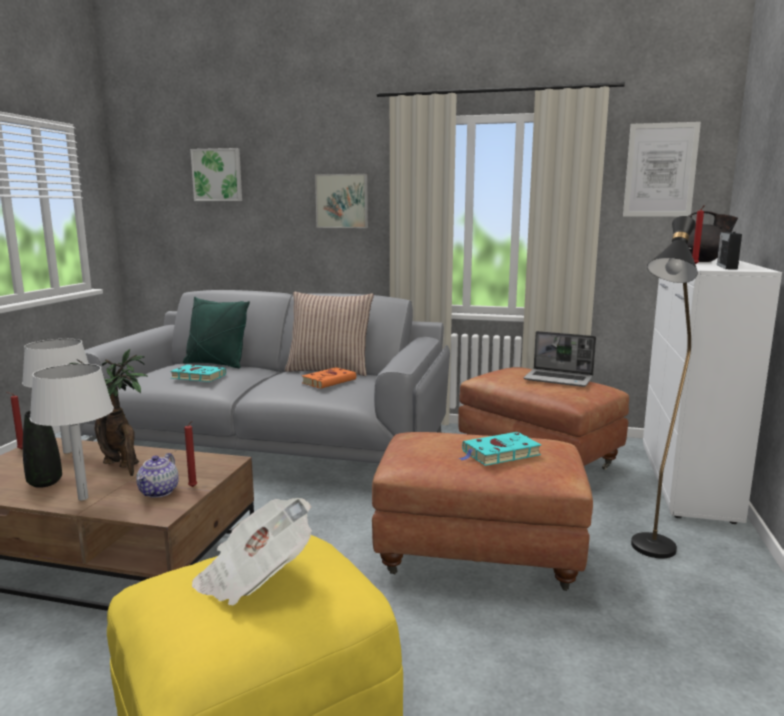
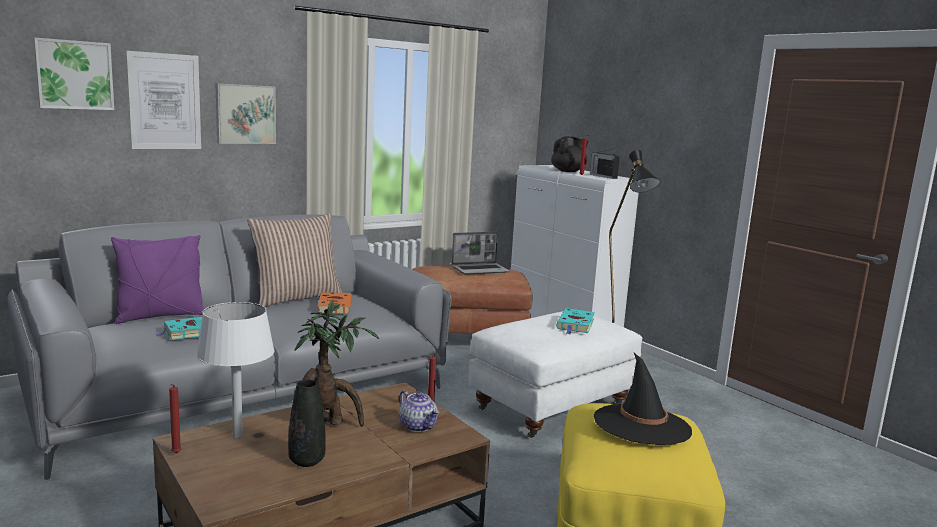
camera: 50 degrees left, 0 degrees up
white table lamp [30,364,114,501] -> none
green pillow [183,297,250,368] -> purple pillow [111,235,204,324]
newspaper [192,498,312,605] -> black hat [594,353,692,445]
brown ottoman [372,432,593,591] -> white ottoman [469,311,642,438]
picture [623,122,701,217] -> picture moved to [126,51,201,149]

